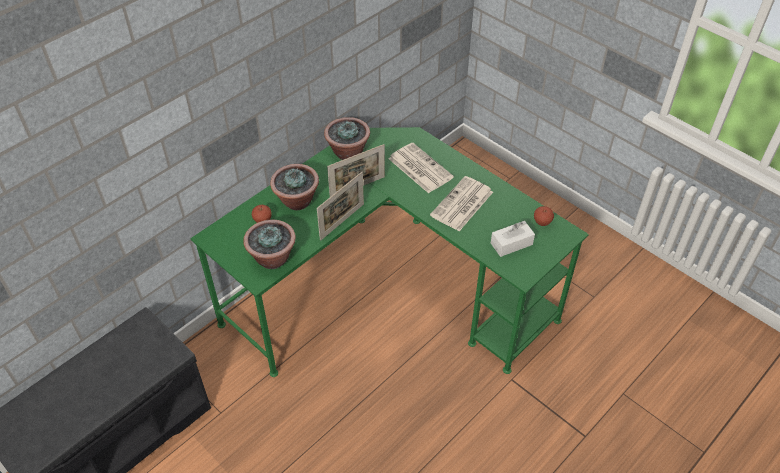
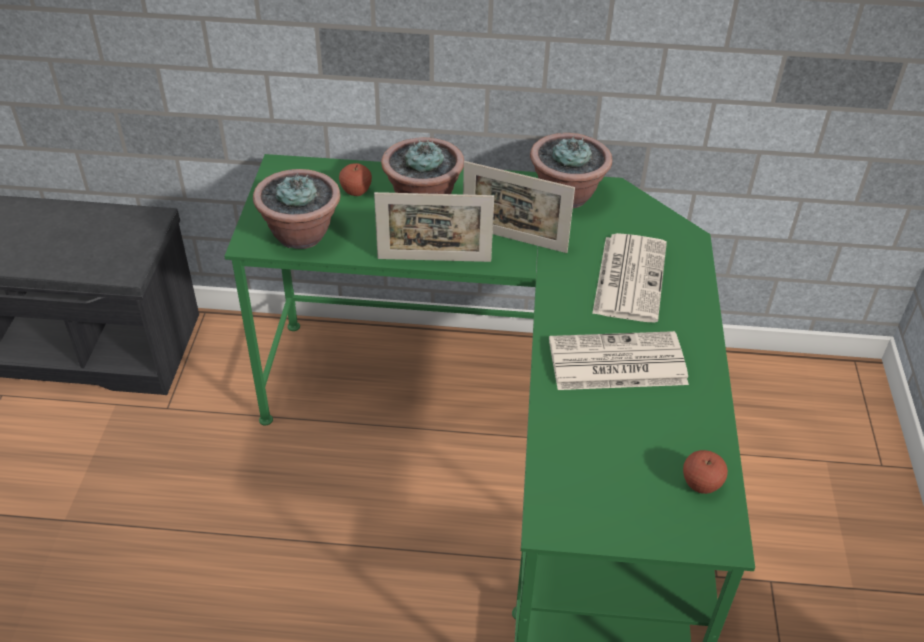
camera: 50 degrees right, 5 degrees down
white tissue box [491,221,535,257] -> none

